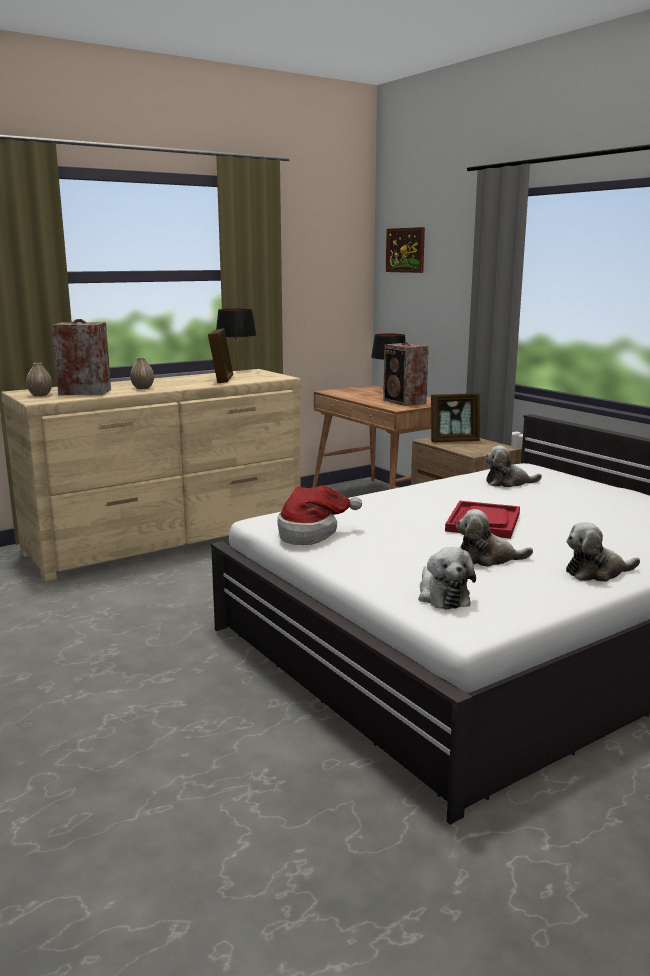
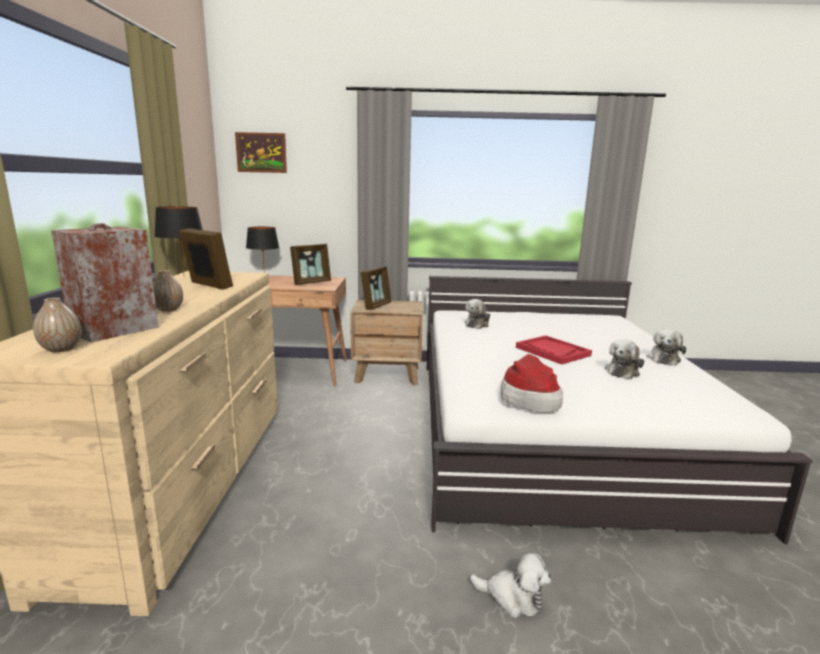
camera: 55 degrees left, 0 degrees up
speaker [383,342,429,406] -> picture frame [290,244,331,285]
plush toy [419,547,476,610] -> plush toy moved to [470,553,551,618]

